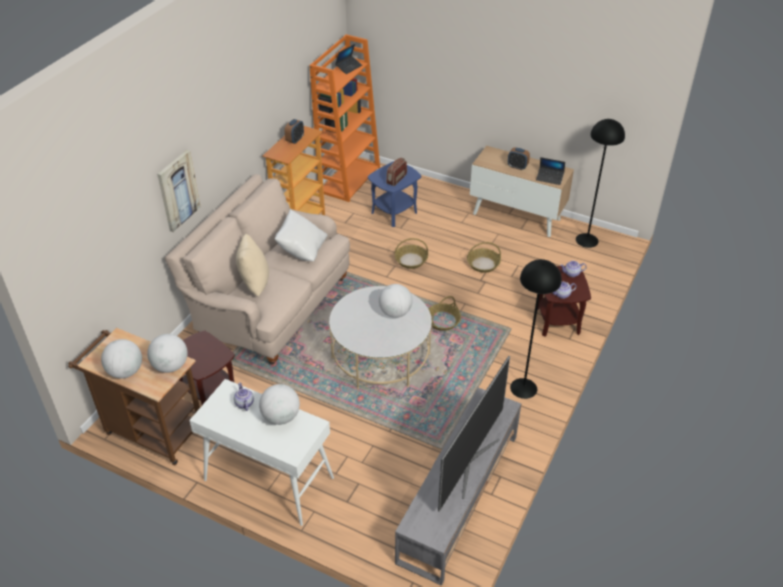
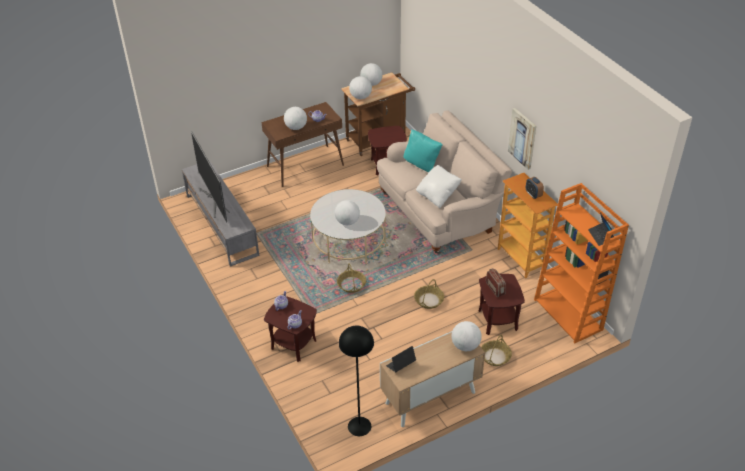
camera: 125 degrees right, 0 degrees up
picture [157,150,201,232] -> picture moved to [508,108,536,170]
white console table [189,379,334,526] -> brown console table [261,102,344,187]
beige pillow [236,234,269,296] -> turquoise pillow [403,129,443,172]
blue side table [368,161,421,227] -> brown side table [478,274,525,335]
basket [467,242,501,273] -> basket moved to [481,335,512,366]
alarm clock [508,147,530,170] -> none
black floor lamp [510,259,562,399] -> none
none -> globe [452,321,482,351]

